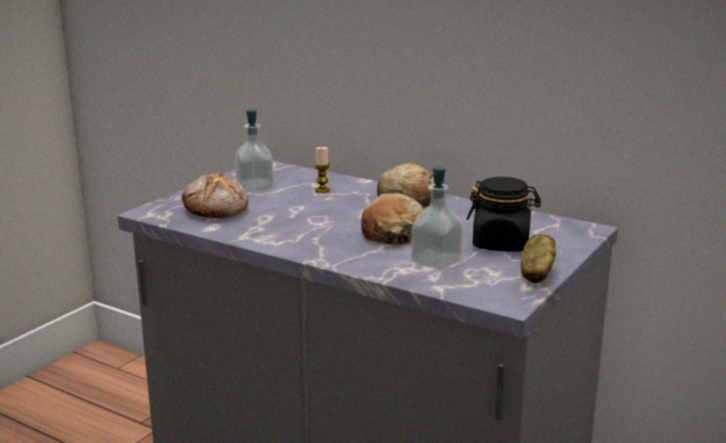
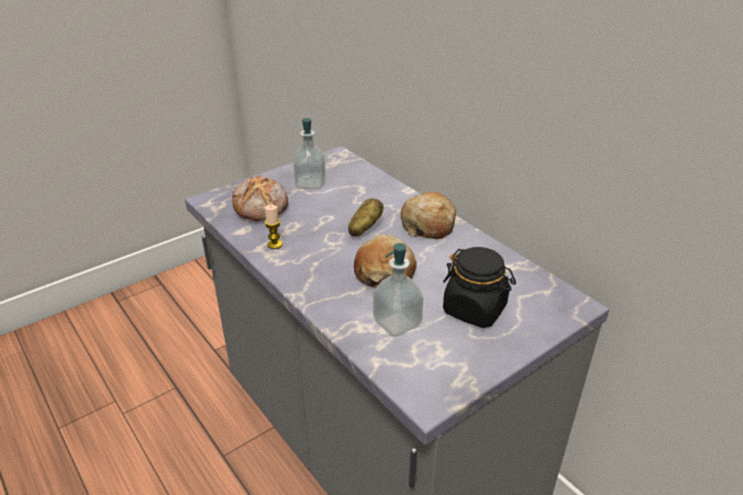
camera: 20 degrees right, 15 degrees up
candle [314,147,330,193] -> candle moved to [265,205,283,249]
potato [521,234,556,283] -> potato moved to [348,198,384,237]

